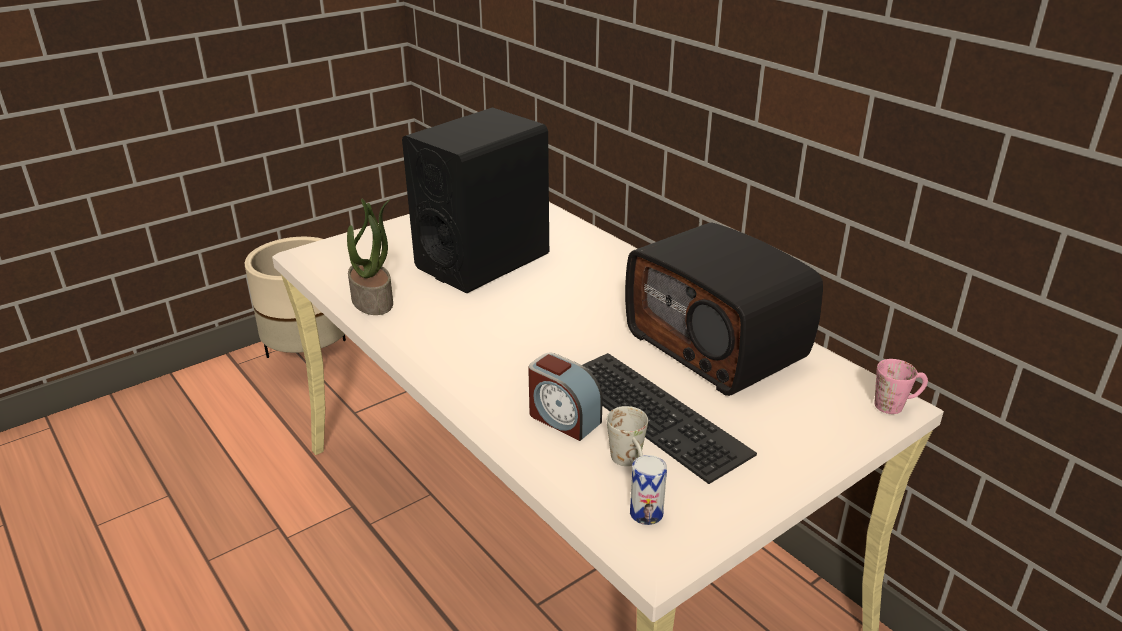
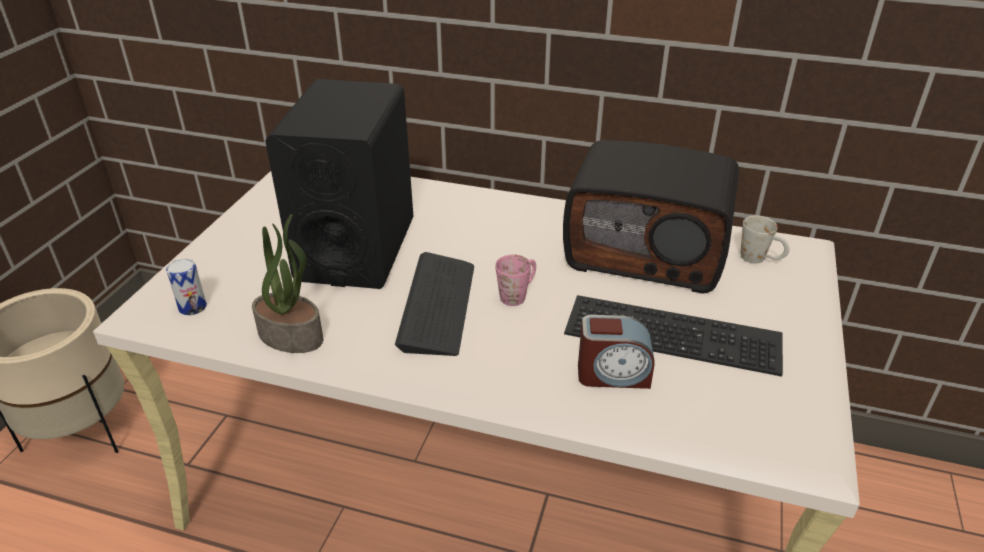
camera: 35 degrees left, 5 degrees up
white mug [607,406,648,466] -> white mug moved to [740,215,789,263]
can [630,455,667,525] -> can moved to [166,259,207,315]
pink mug [875,359,928,414] -> pink mug moved to [495,255,536,306]
none -> keyboard [395,252,474,356]

